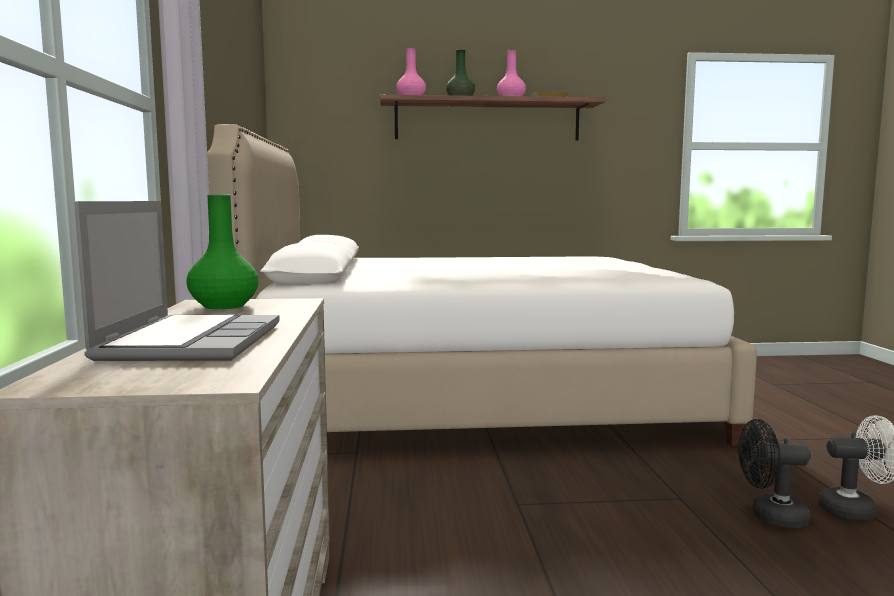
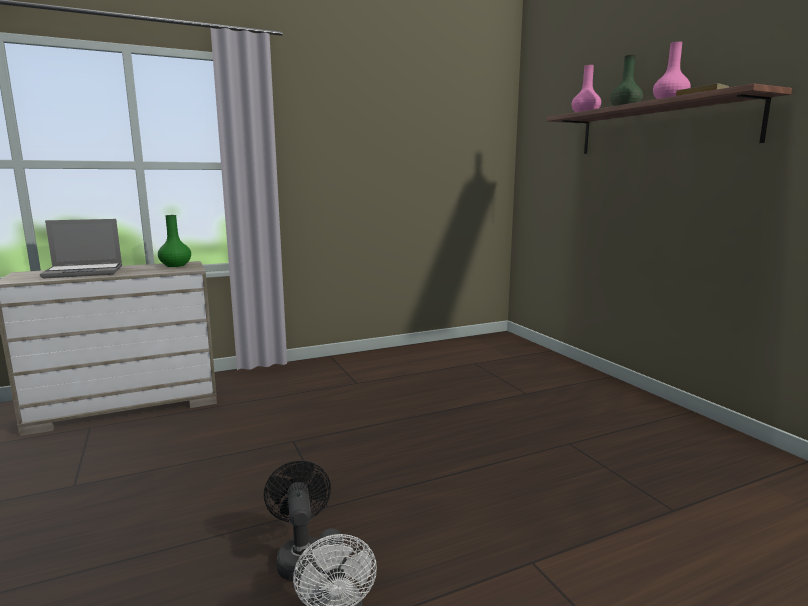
camera: 70 degrees right, 5 degrees up
white bed [207,124,757,446] -> none

